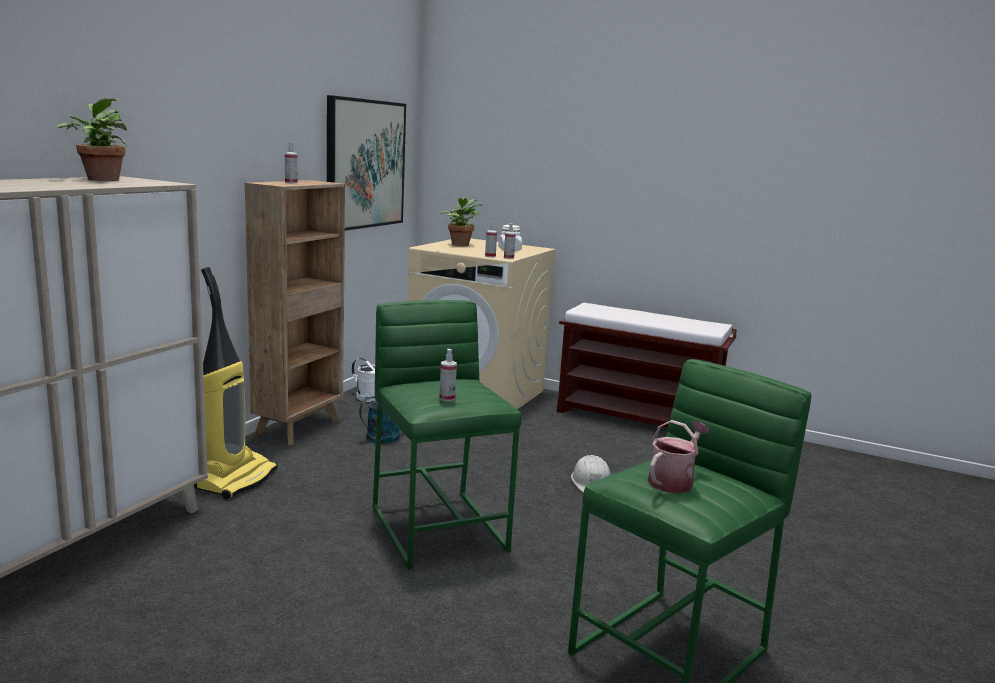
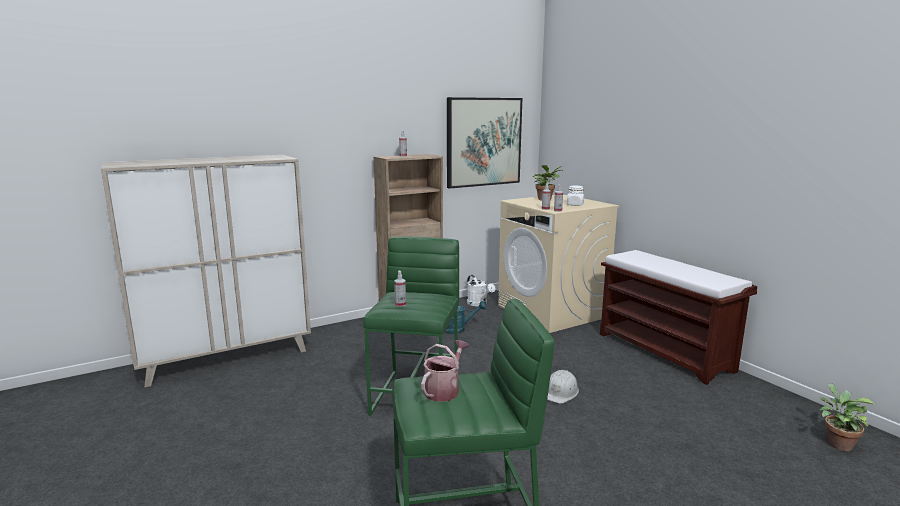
camera: 35 degrees right, 0 degrees up
potted plant [57,98,127,181] -> potted plant moved to [819,383,876,451]
vacuum cleaner [194,267,278,499] -> none
watering can [648,420,710,493] -> watering can turned 45 degrees counterclockwise [421,340,469,402]

